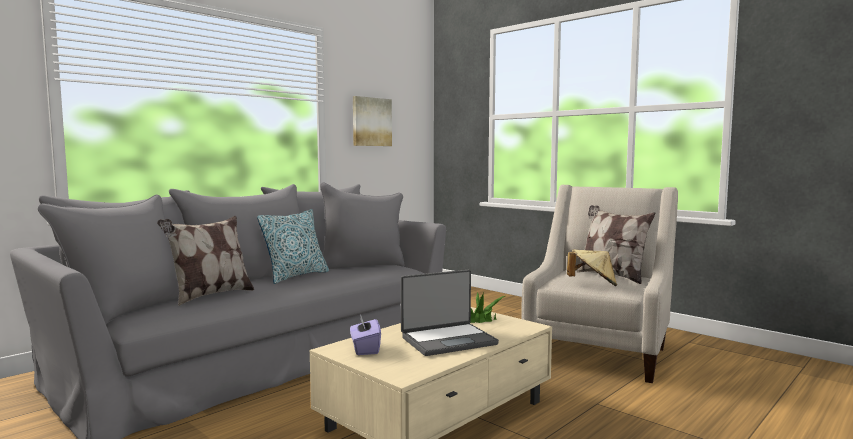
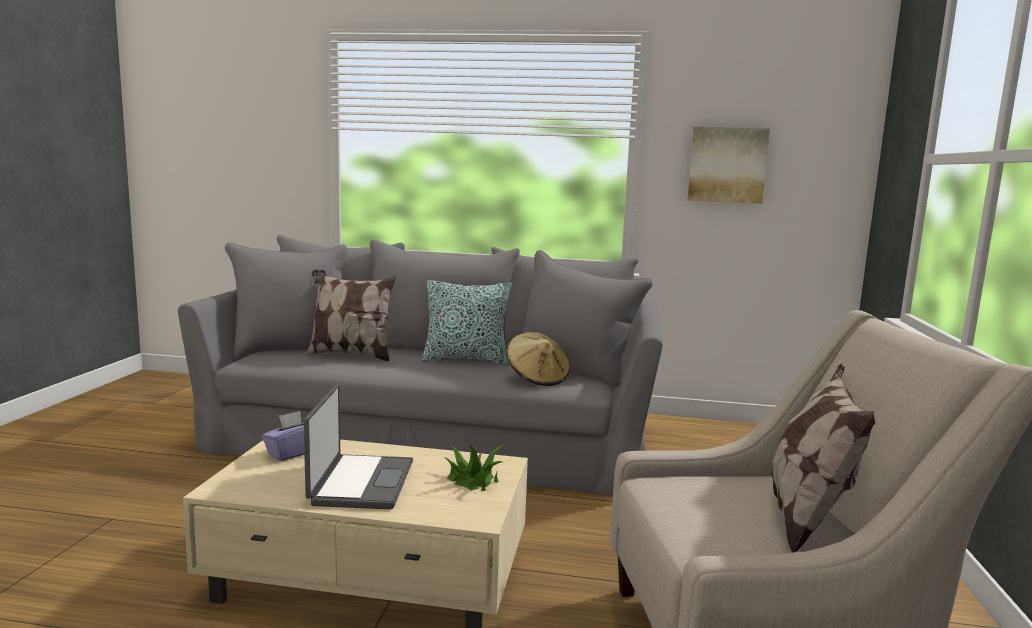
camera: 55 degrees right, 5 degrees up
laptop [401,270,499,356] -> laptop turned 120 degrees counterclockwise [304,384,413,509]
beige hat [567,249,617,286] -> beige hat moved to [507,332,570,386]

